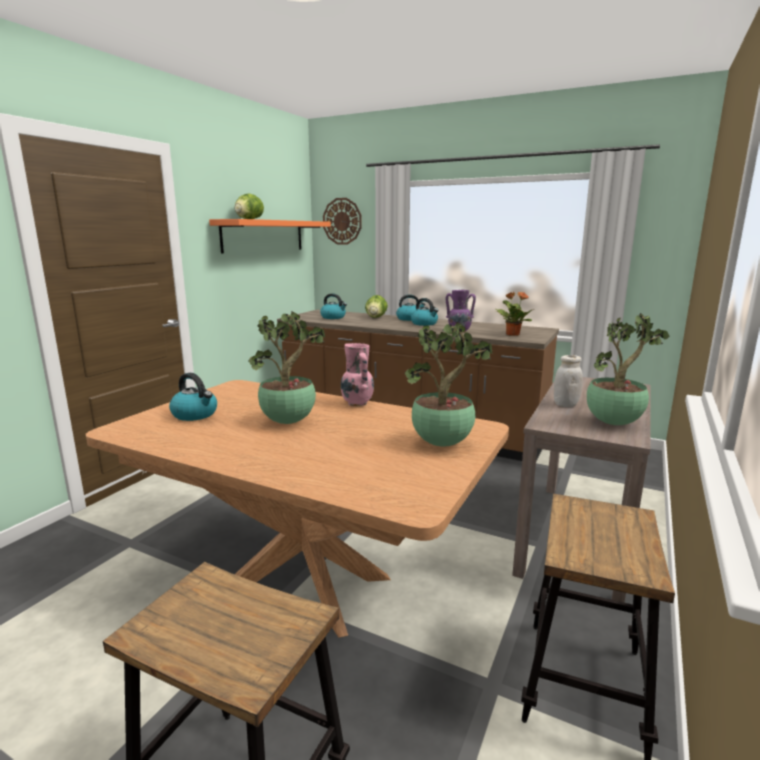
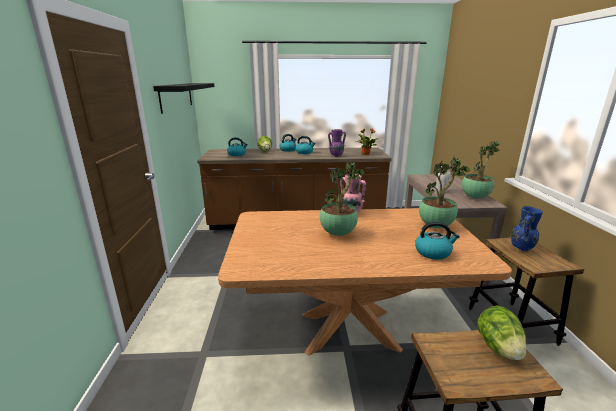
camera: 30 degrees left, 5 degrees up
kettle [169,373,217,421] -> kettle moved to [415,221,460,260]
orange shelf [209,219,331,254] -> black shelf [153,83,215,114]
lettuce [234,193,264,219] -> lettuce moved to [477,305,526,360]
wall clock [323,198,362,245] -> none
none -> blue vase [511,206,543,252]

